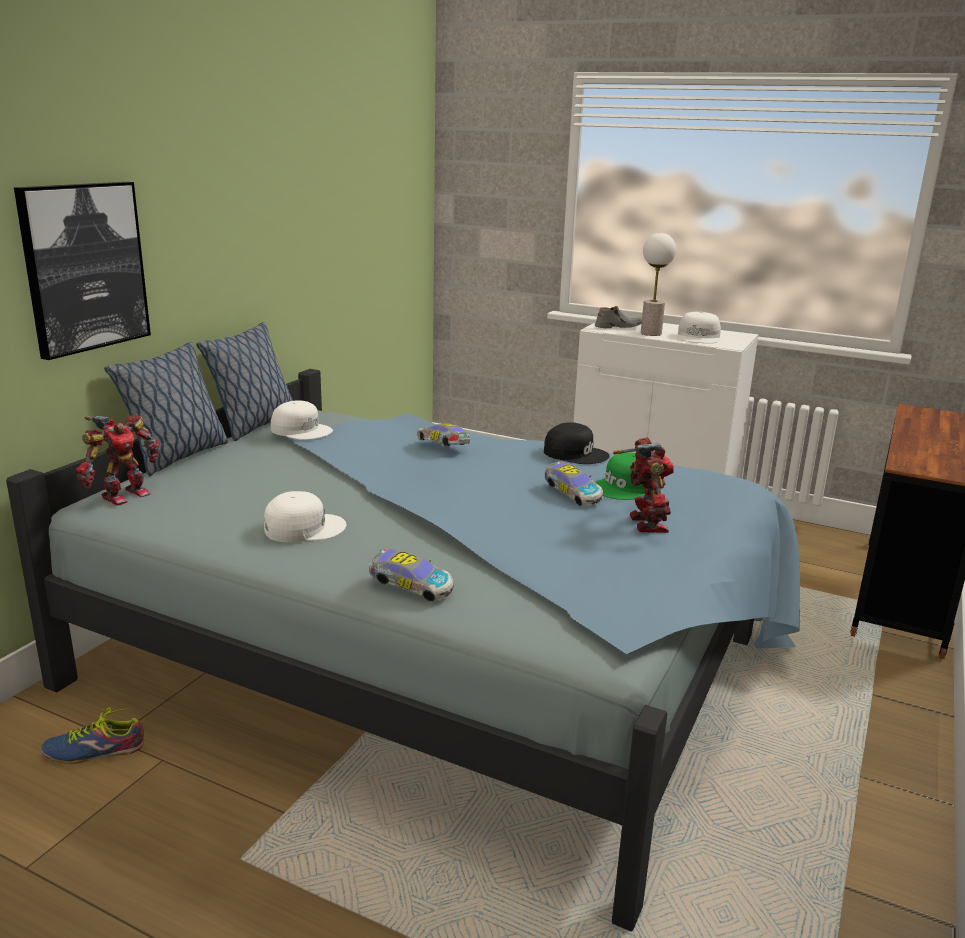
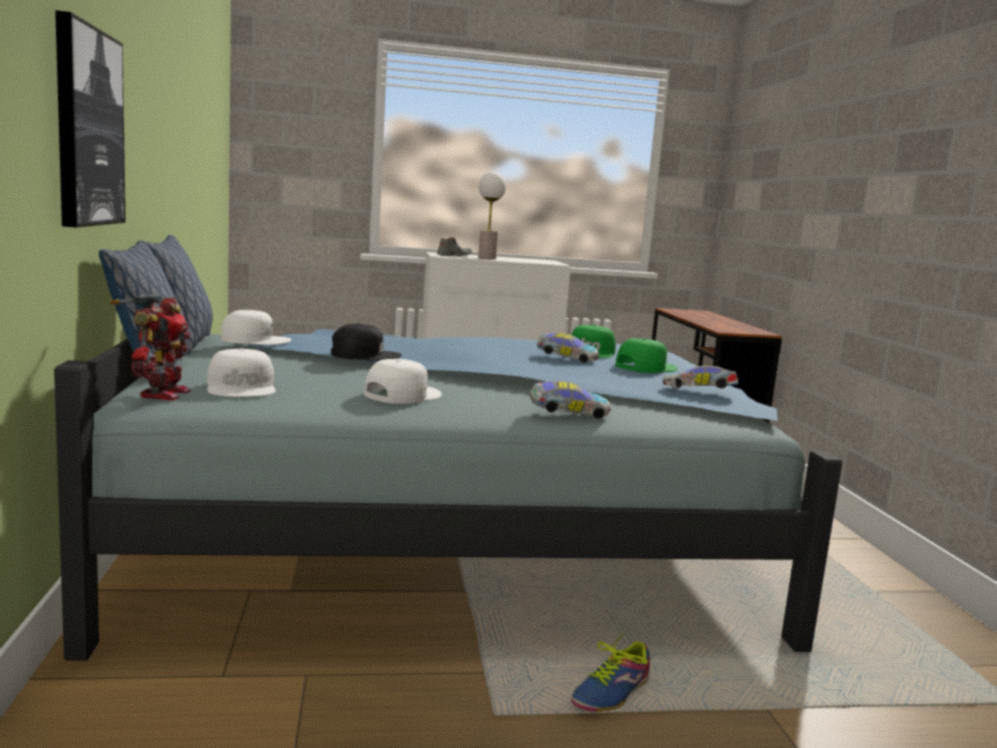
camera: 35 degrees left, 10 degrees down
shoe [41,707,144,764] -> shoe moved to [571,632,650,712]
toy car [417,424,470,446] -> toy car moved to [663,366,739,389]
black cap [544,422,610,464] -> black cap moved to [331,324,402,361]
toy robot [613,437,674,533] -> green cap [616,338,678,373]
white cap [677,312,721,343] -> white cap moved to [207,348,276,397]

